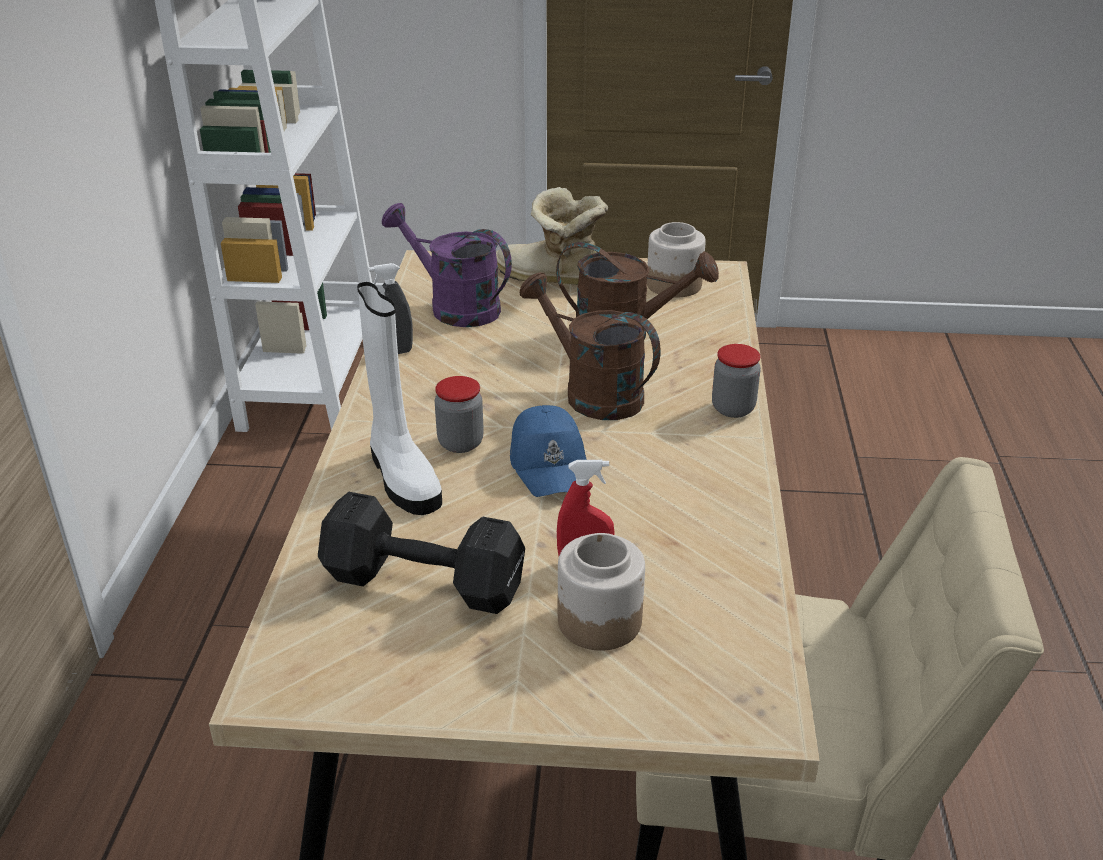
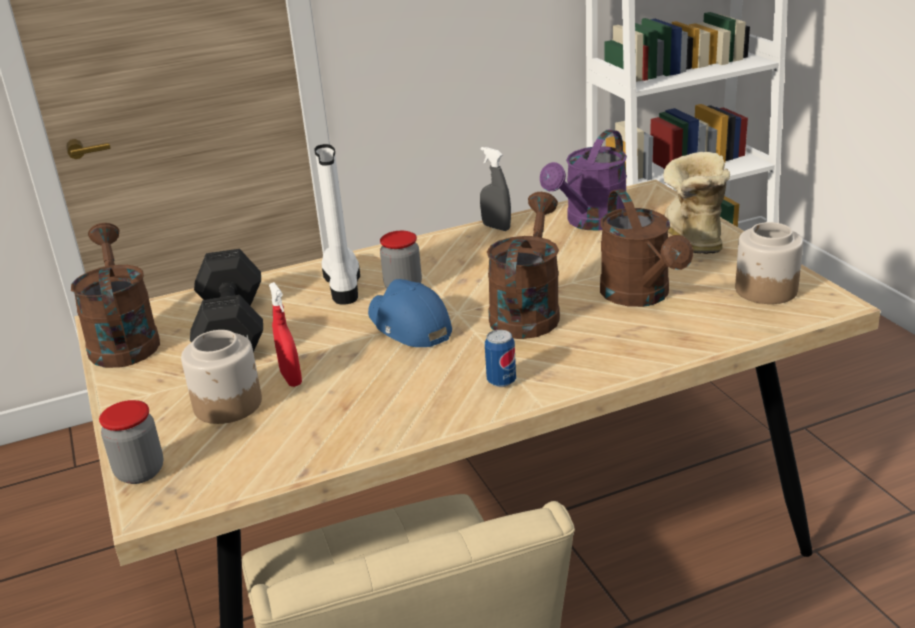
camera: 65 degrees right, 5 degrees down
white boot [357,282,442,515] -> white boot turned 135 degrees clockwise [314,144,360,305]
purple watering can [382,203,512,327] -> purple watering can turned 150 degrees counterclockwise [540,129,627,231]
blue cap [510,405,586,497] -> blue cap turned 90 degrees clockwise [368,279,452,347]
jar [712,344,761,418] -> jar moved to [99,400,163,484]
none -> brown watering can [71,223,160,368]
none -> can [485,330,516,387]

